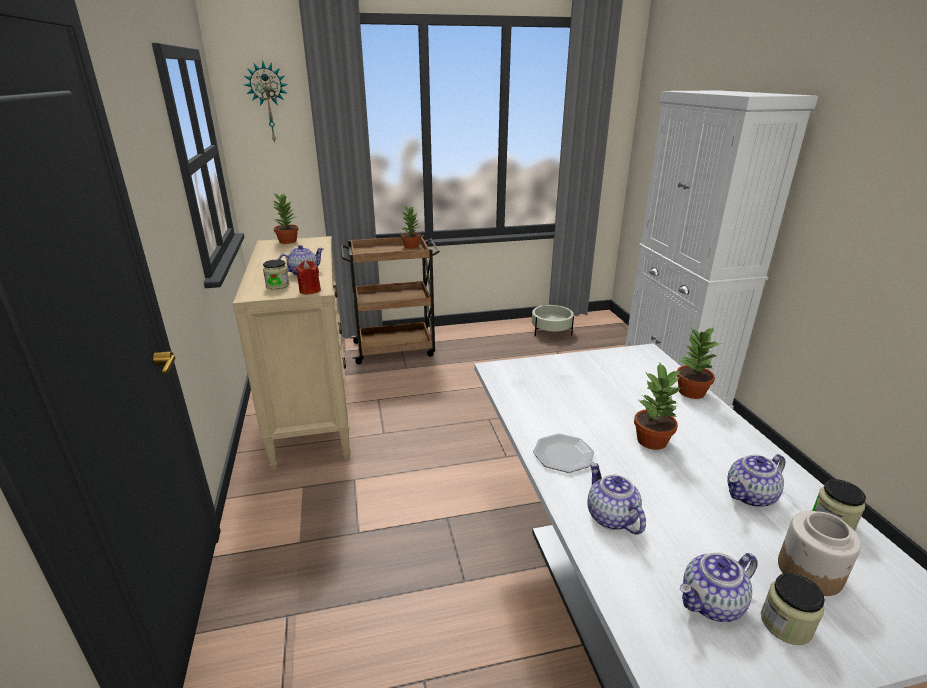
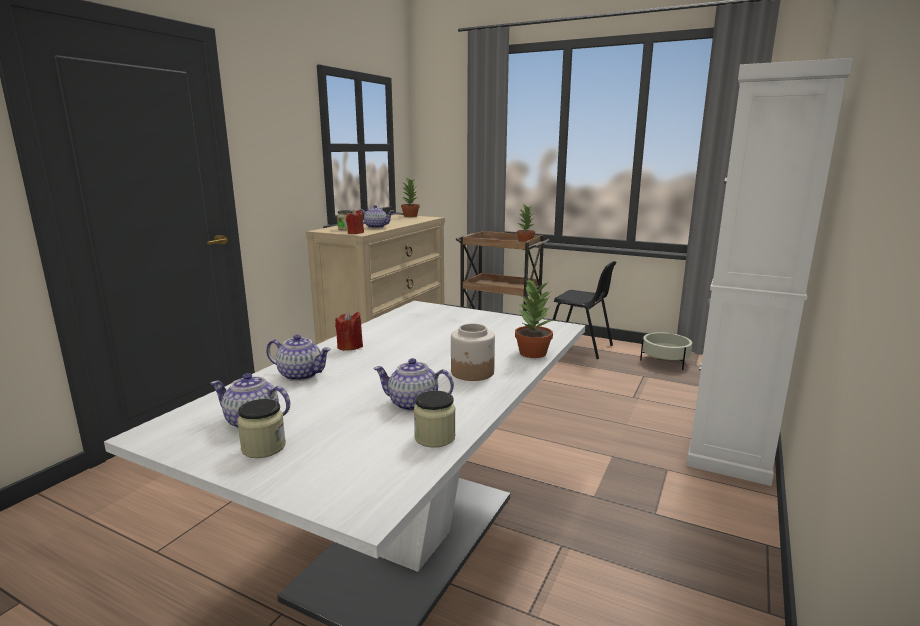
camera: 40 degrees right, 10 degrees down
wall clock [244,61,288,144] -> none
plate [533,434,594,473] -> red candle [335,310,363,351]
teapot [588,462,646,535] -> teapot turned 90 degrees clockwise [266,335,331,381]
potted plant [634,363,683,450] -> none
jar [778,511,861,596] -> jar moved to [451,324,495,381]
none -> black chair [553,261,616,359]

